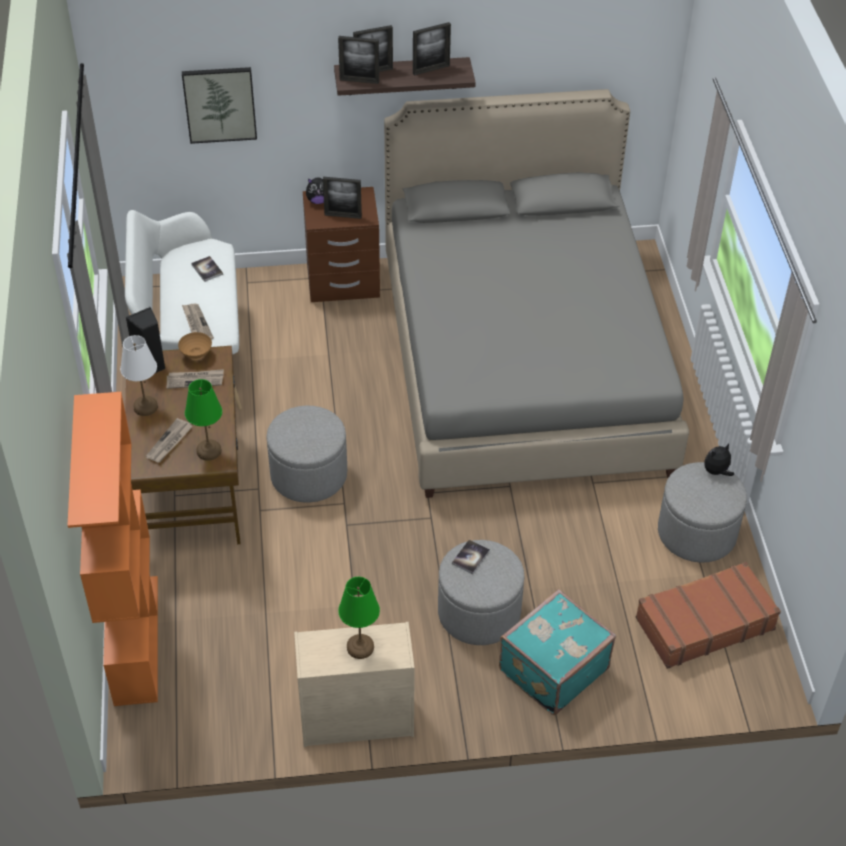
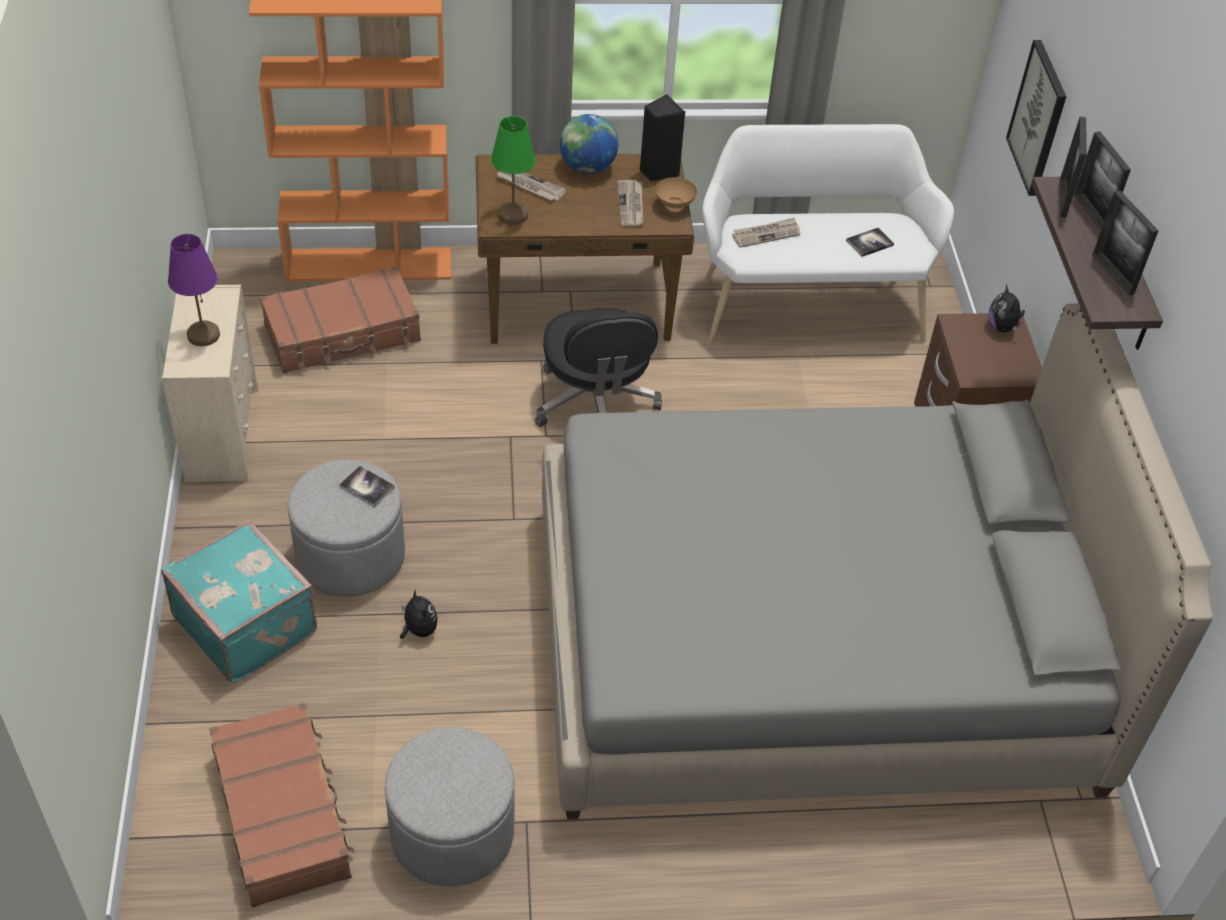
camera: 90 degrees right, 0 degrees up
white table lamp [120,335,158,416] -> globe [560,114,618,174]
grey ottoman [266,406,347,503] -> black office chair [535,308,662,427]
picture frame [323,177,362,219] -> none
green table lamp [338,577,380,659] -> purple table lamp [168,234,220,346]
plush toy [704,443,734,476] -> plush toy moved to [400,590,438,639]
none -> brown suitcase [260,266,421,373]

